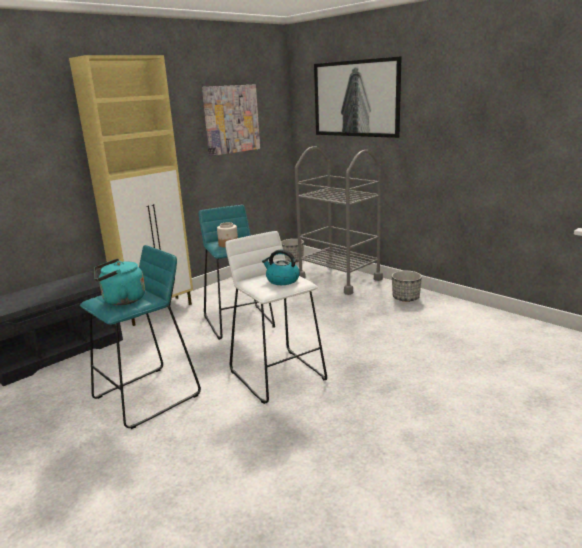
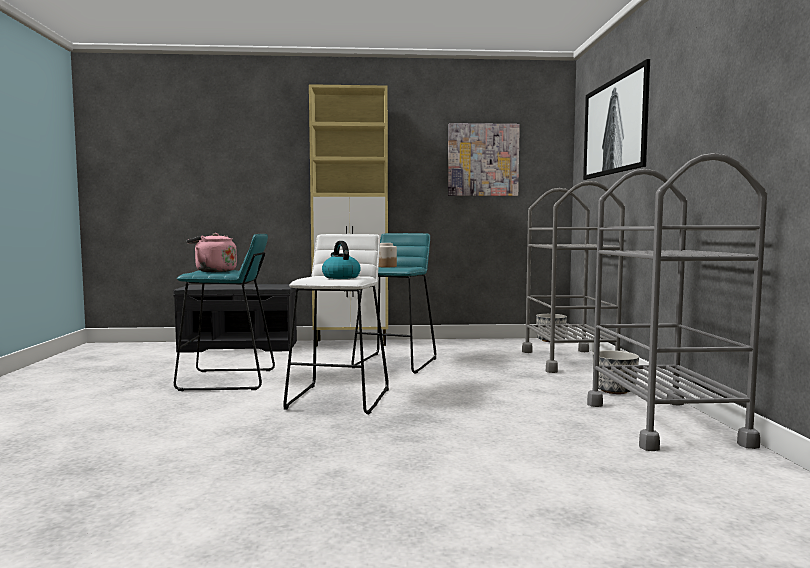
camera: 40 degrees right, 15 degrees down
turquoise kettle [94,258,145,305] -> pink kettle [186,233,237,272]
none -> grey cart [587,153,767,451]

